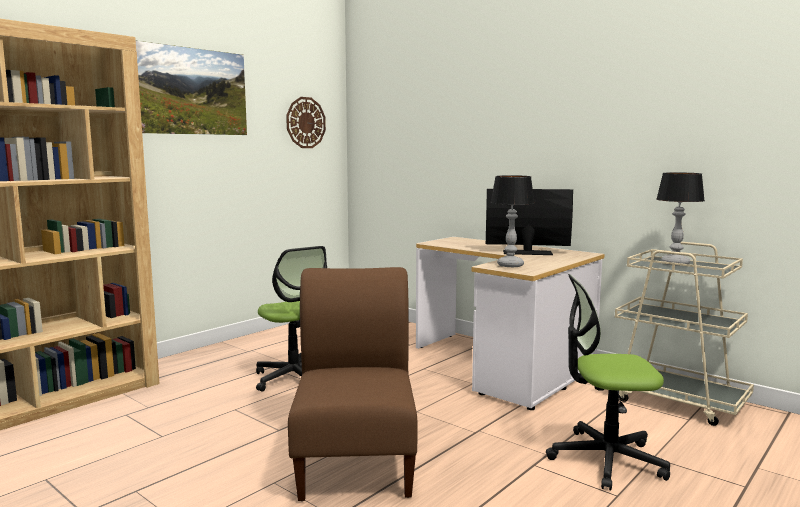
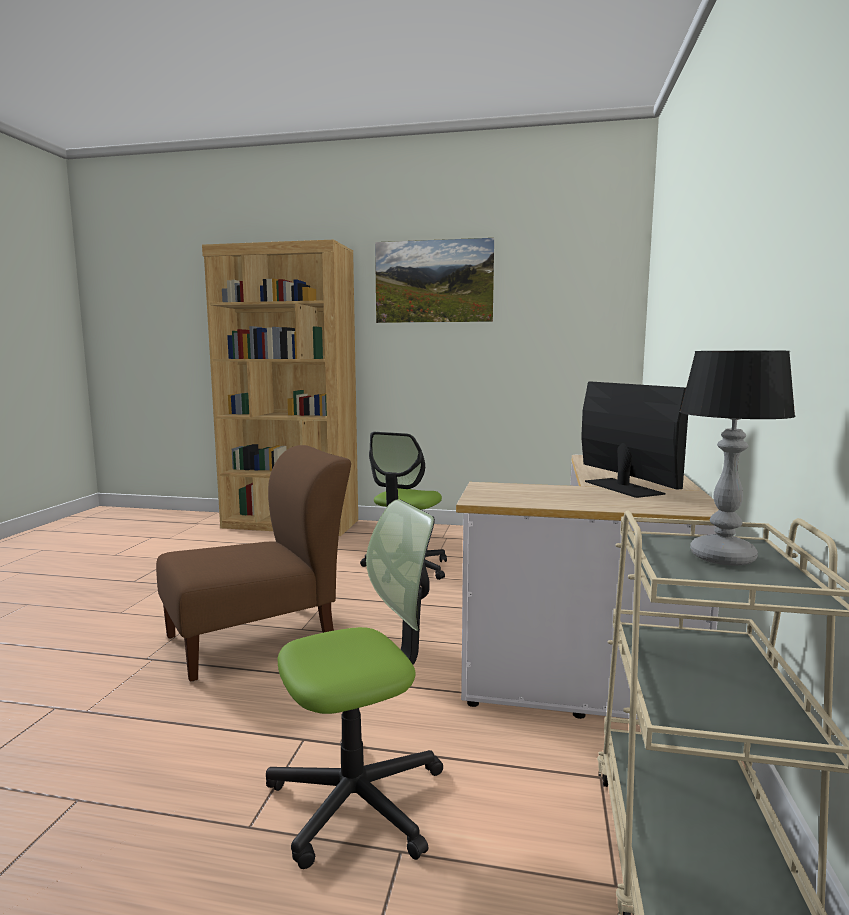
camera: 60 degrees right, 0 degrees up
wall clock [286,97,326,148] -> none
table lamp [490,175,534,267] -> none
office chair [546,274,670,490] -> office chair turned 90 degrees clockwise [266,499,443,869]

